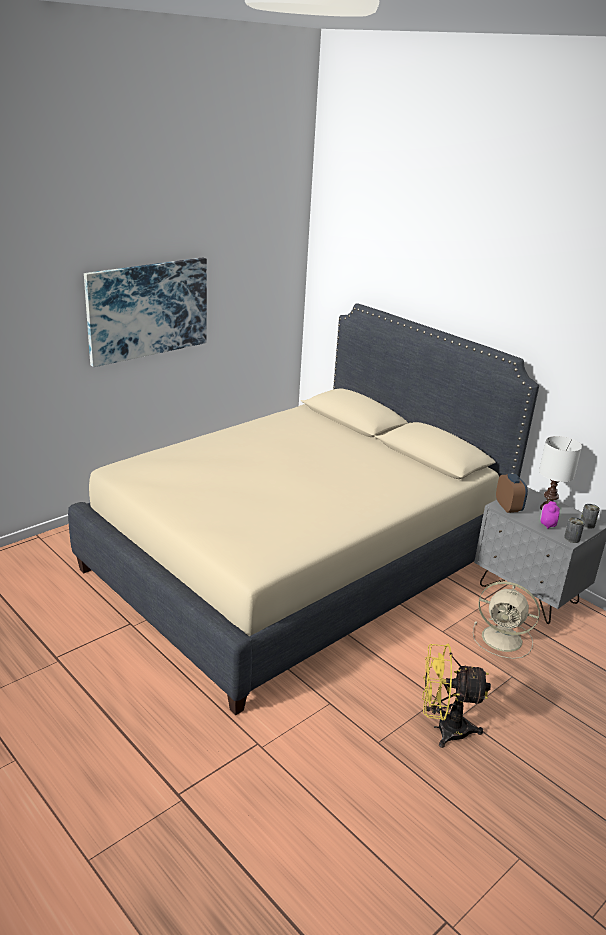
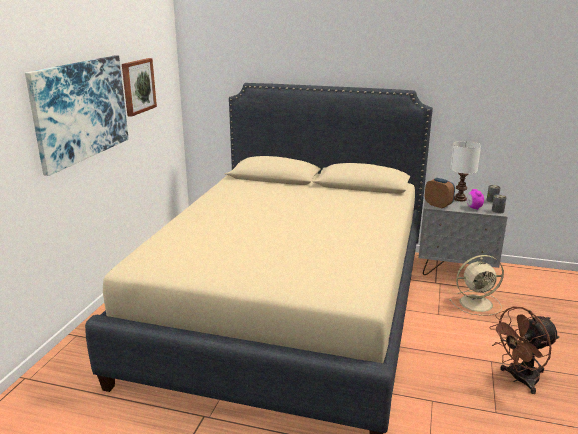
camera: 30 degrees left, 5 degrees down
yellow fan [422,644,491,748] -> brown fan [489,306,560,394]
none -> picture [122,58,157,117]

